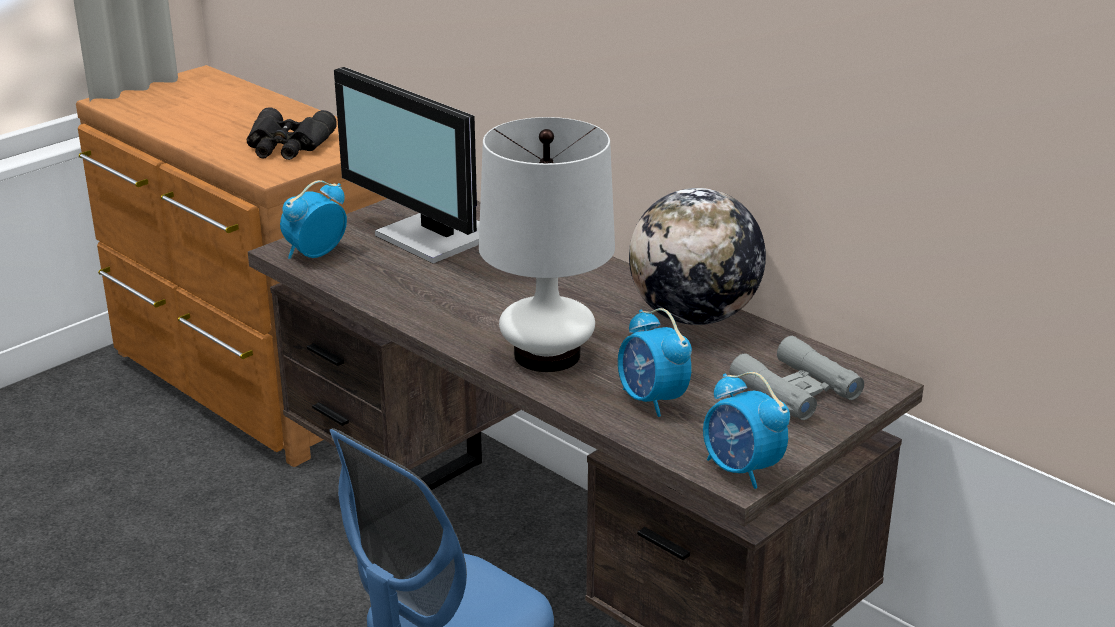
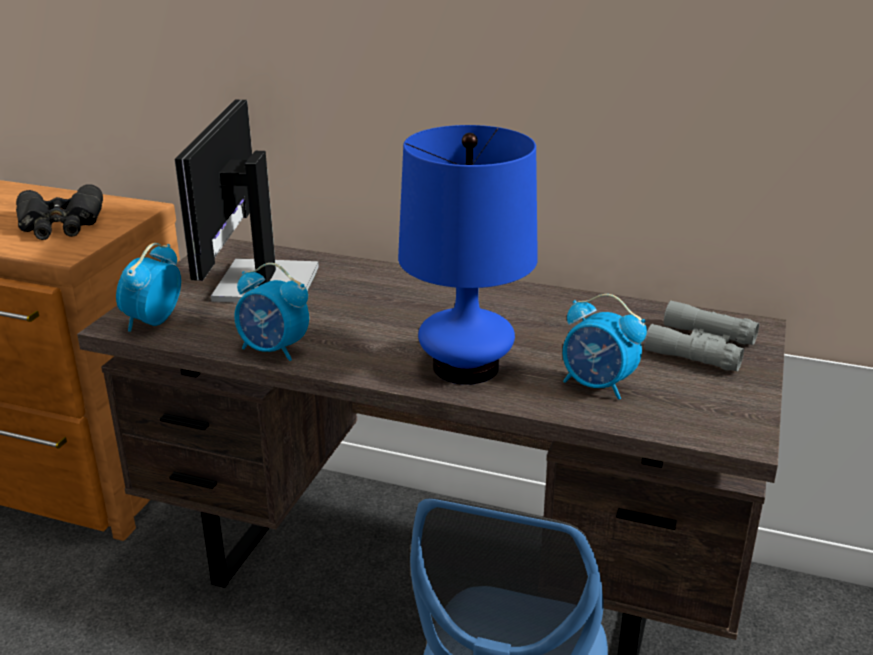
camera: 25 degrees left, 0 degrees up
monitor [334,67,480,264] -> monitor turned 75 degrees clockwise [175,100,319,303]
white table lamp [479,117,615,372] -> blue table lamp [398,125,538,385]
globe [629,188,766,325] -> none
alarm clock [703,372,790,489] -> alarm clock moved to [234,263,309,361]

